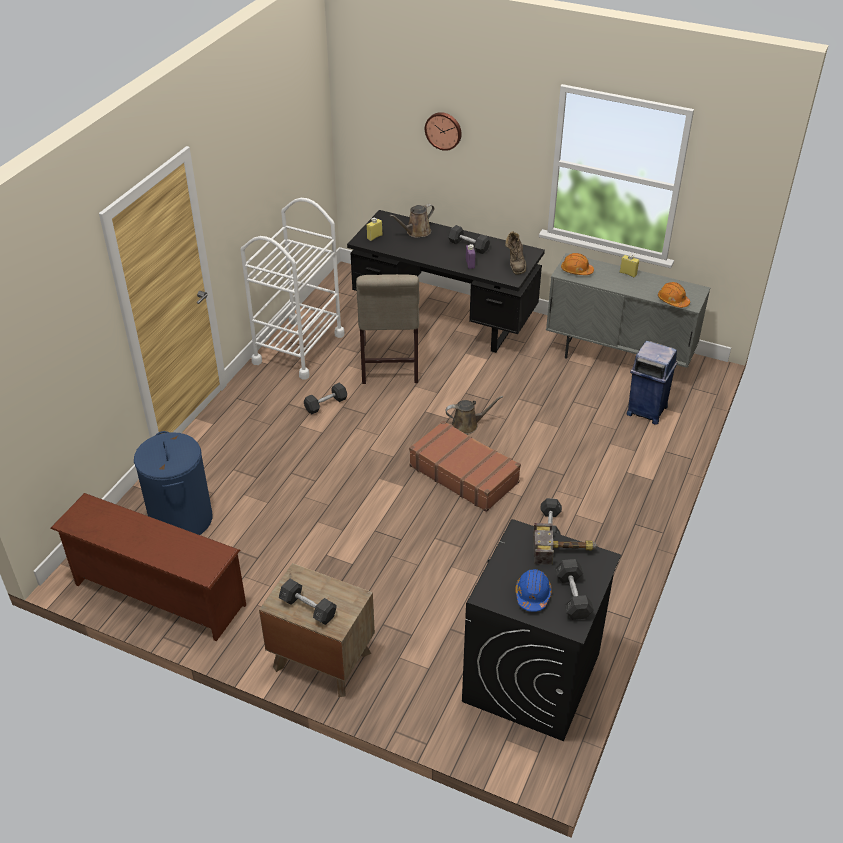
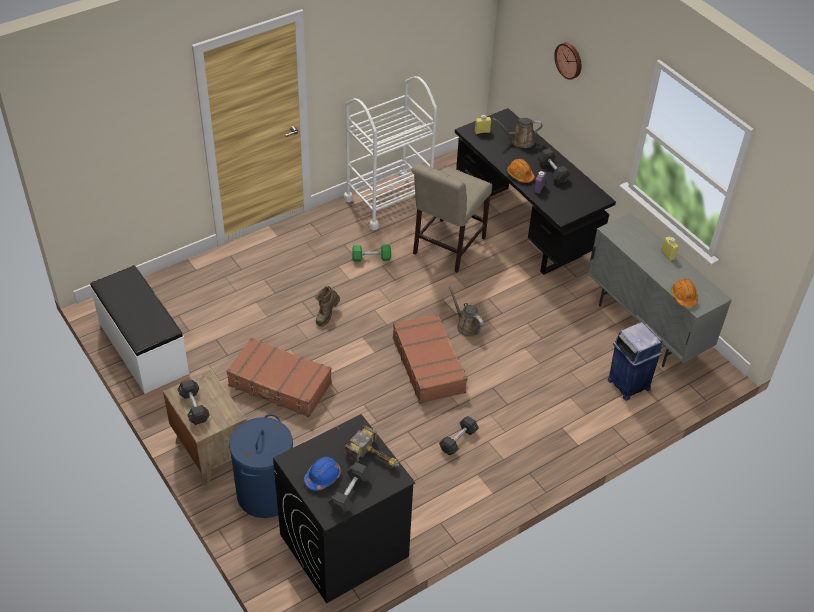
camera: 30 degrees right, 5 degrees up
brown shoe rack [50,493,246,641] -> white bench [90,265,189,394]
blue laundry basket [134,431,213,535] -> blue laundry basket moved to [229,414,293,518]
grey dumbbell [304,382,347,414] -> green dumbbell [352,245,391,262]
brown watering can [445,396,503,434] -> brown watering can turned 150 degrees counterclockwise [449,286,484,337]
brown boot [505,231,526,275] -> brown boot moved to [315,286,340,327]
orange hard hat [561,253,594,275] -> orange hard hat moved to [507,159,534,183]
none -> brown suitcase [226,338,332,417]

